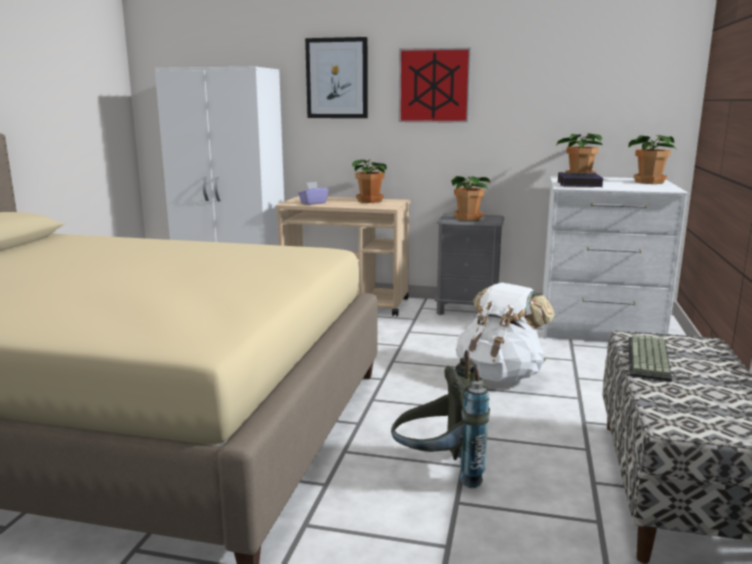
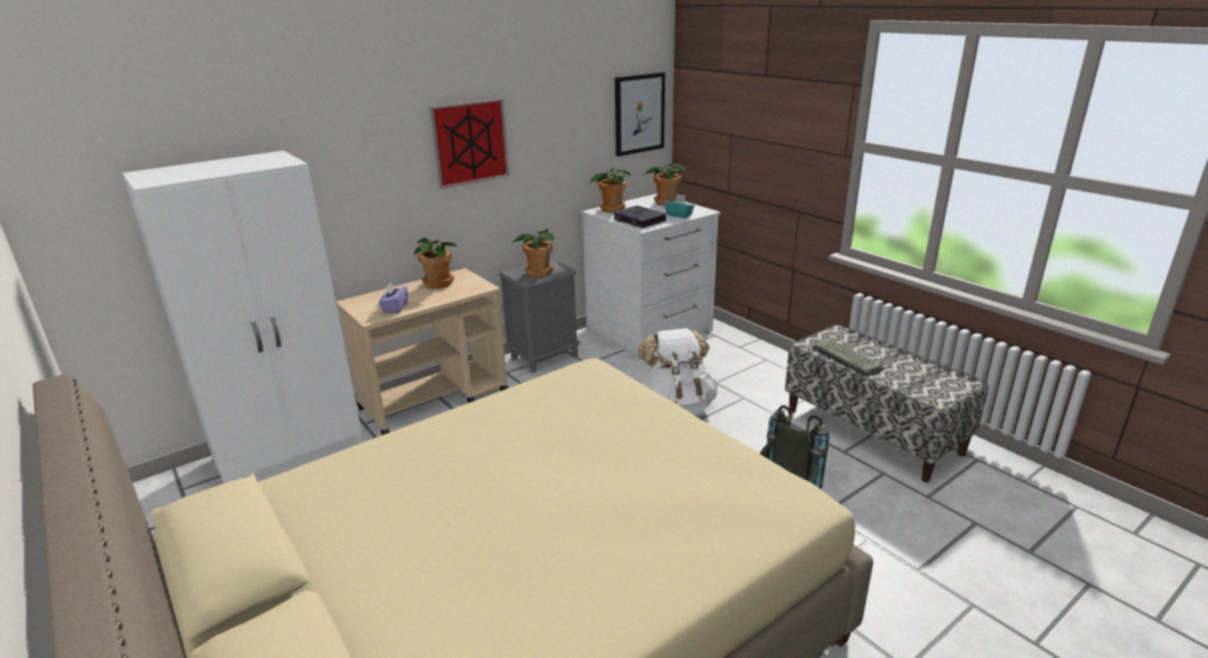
camera: 50 degrees left, 10 degrees up
picture [305,37,368,118] -> picture moved to [615,72,665,156]
none -> turquoise tissue box [664,194,695,218]

